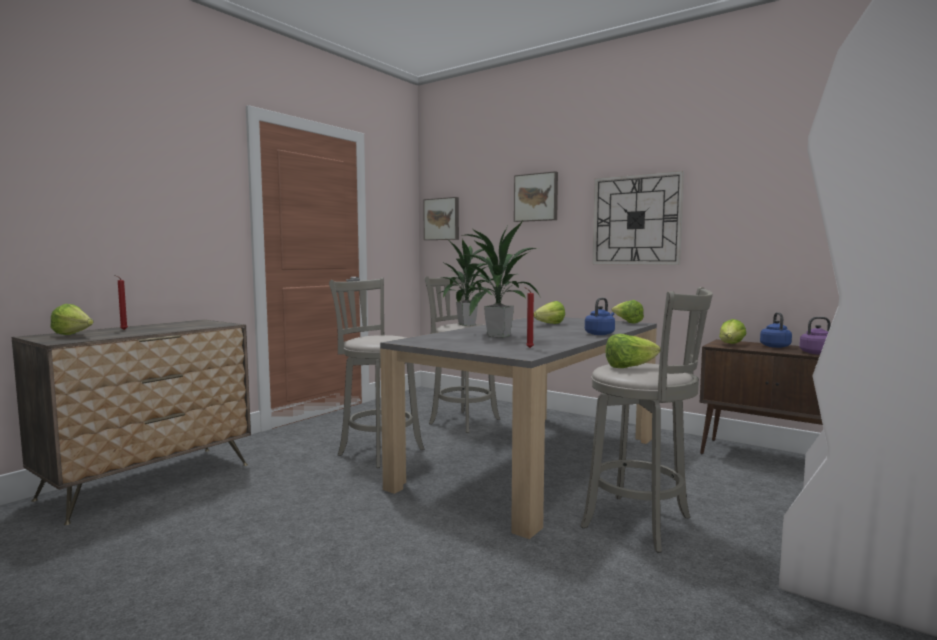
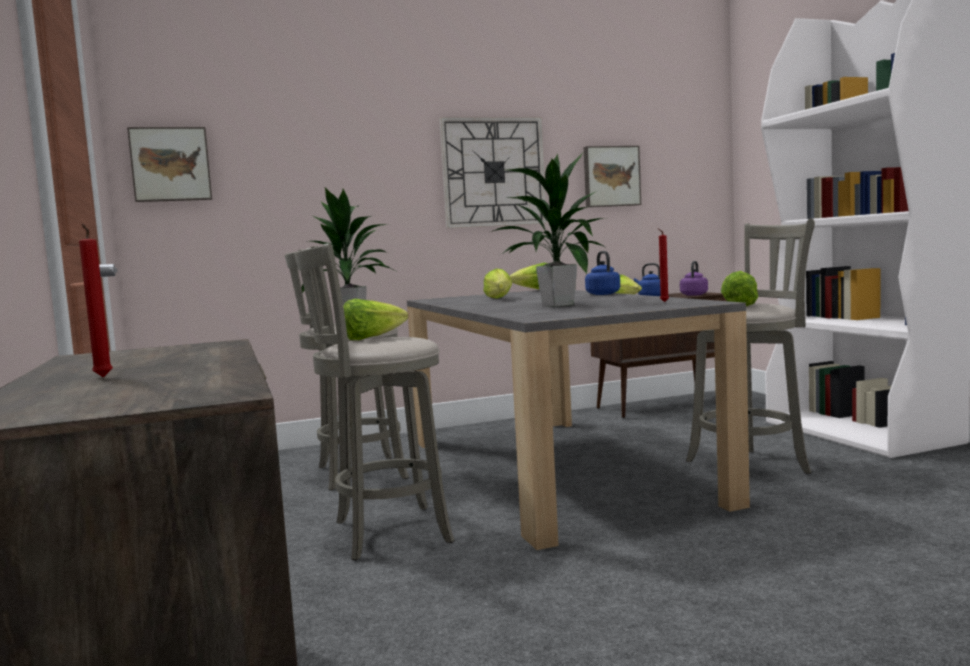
camera: 55 degrees left, 0 degrees up
lettuce [50,304,94,335] -> lettuce moved to [343,299,408,340]
picture [514,171,558,222] -> picture moved to [583,146,641,207]

